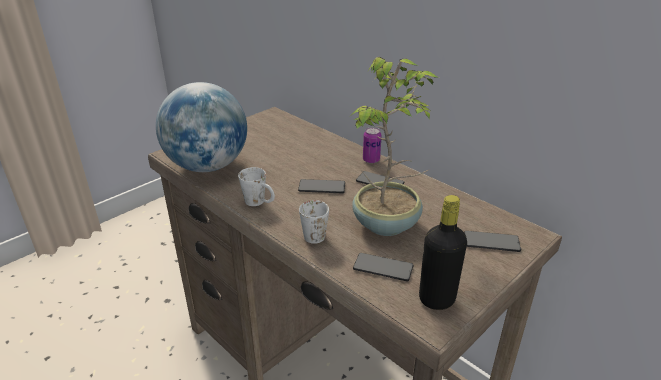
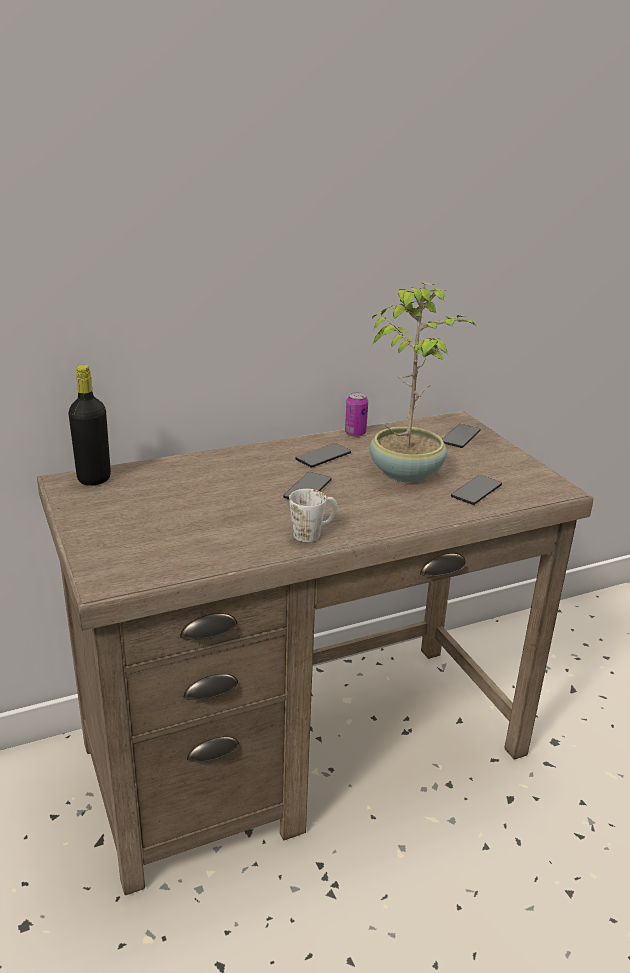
camera: 70 degrees left, 5 degrees down
globe [156,82,247,172] -> none
white mug [299,200,329,244] -> none
can [363,127,382,164] -> can moved to [345,392,368,437]
black bottle [419,195,467,310] -> black bottle moved to [68,365,111,486]

